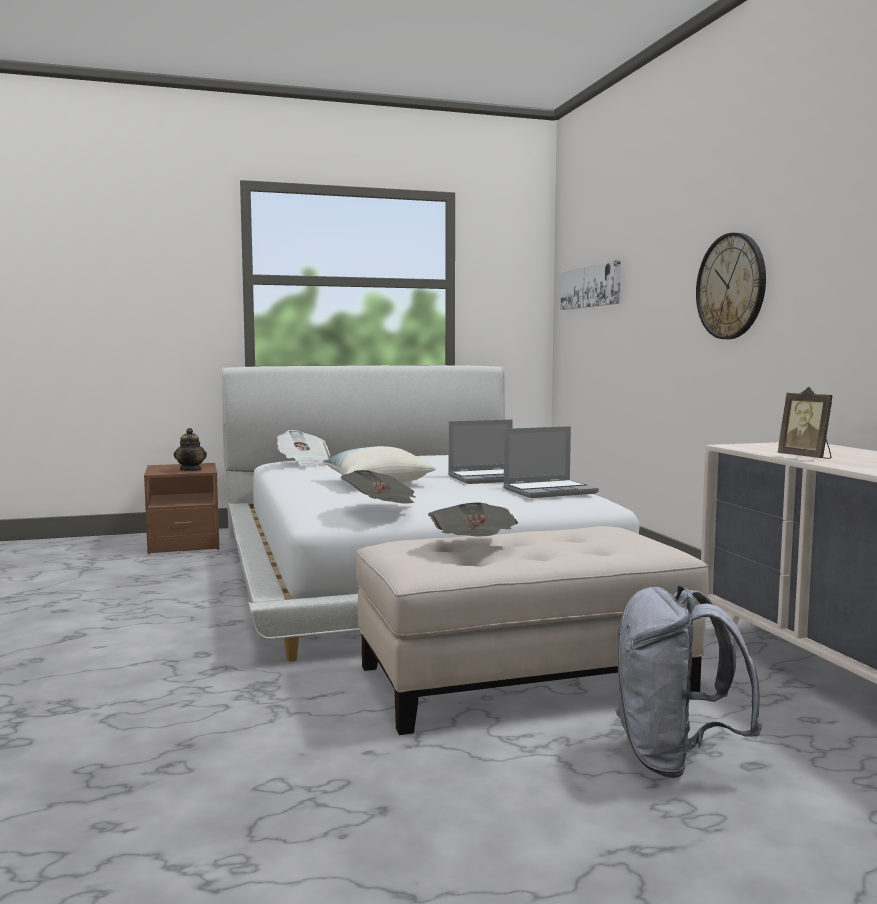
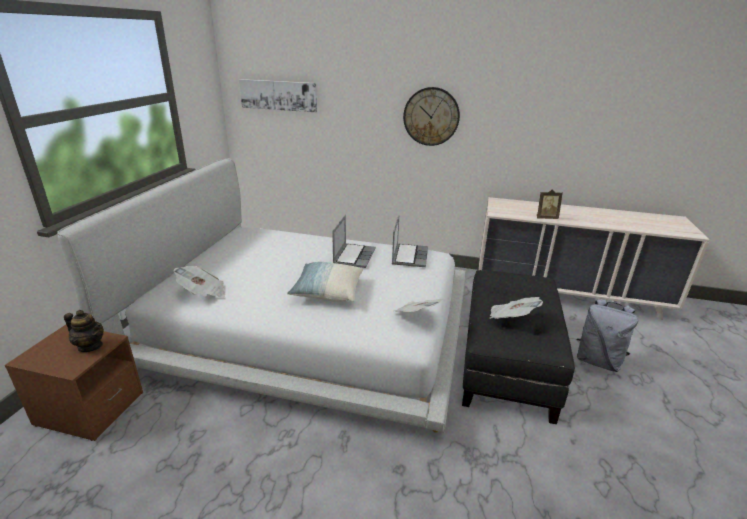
camera: 60 degrees left, 20 degrees up
beige ottoman [356,526,709,735] -> black ottoman [462,270,575,424]

